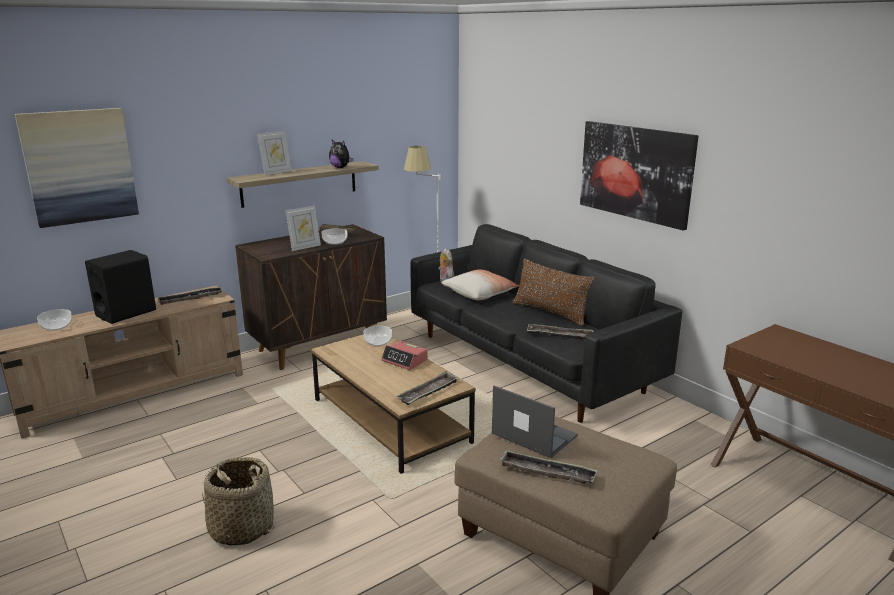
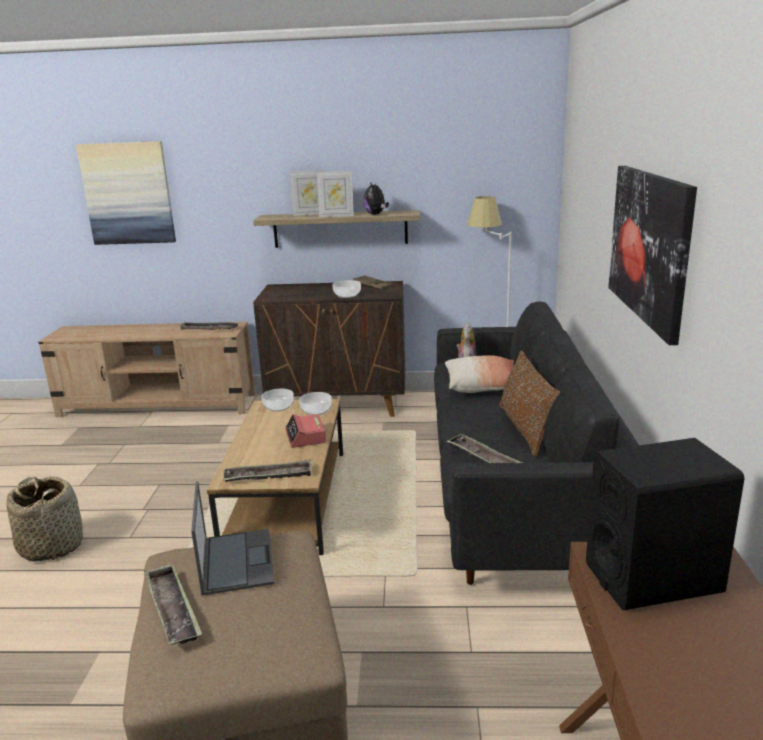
camera: 40 degrees right, 0 degrees up
bowl [37,309,72,331] -> bowl moved to [261,389,294,412]
black speaker [85,250,156,324] -> black speaker moved to [586,438,745,611]
picture frame [286,205,321,251] -> picture frame moved to [317,171,354,217]

